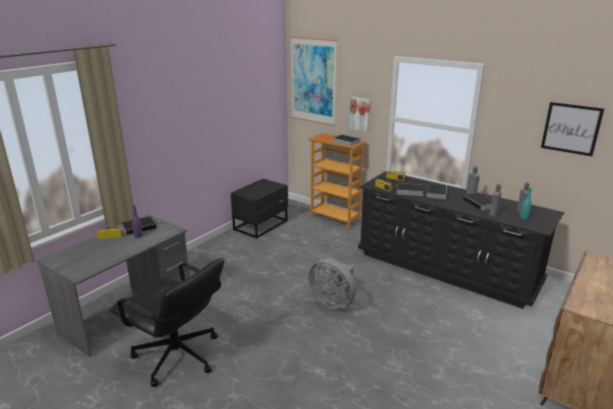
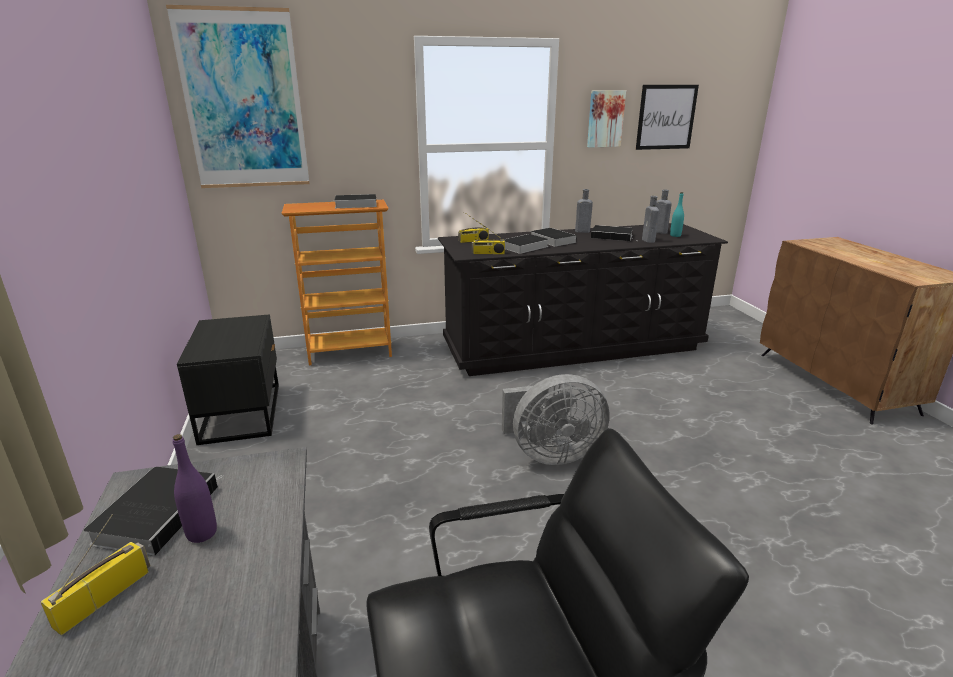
camera: 50 degrees left, 0 degrees up
picture [349,97,371,132] -> picture moved to [587,90,626,148]

